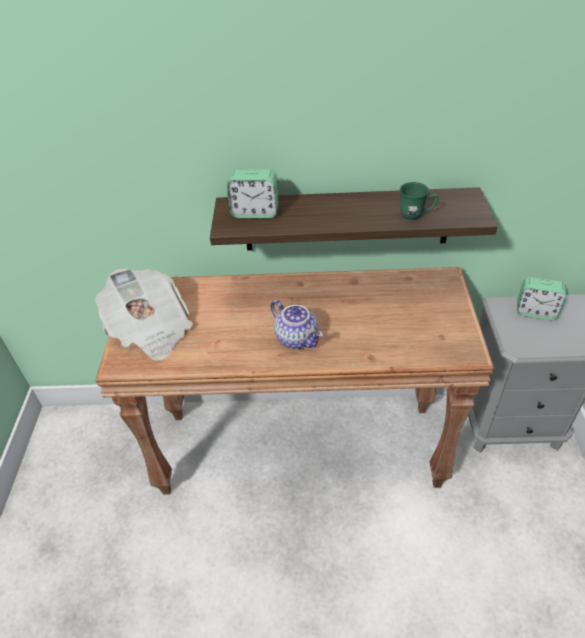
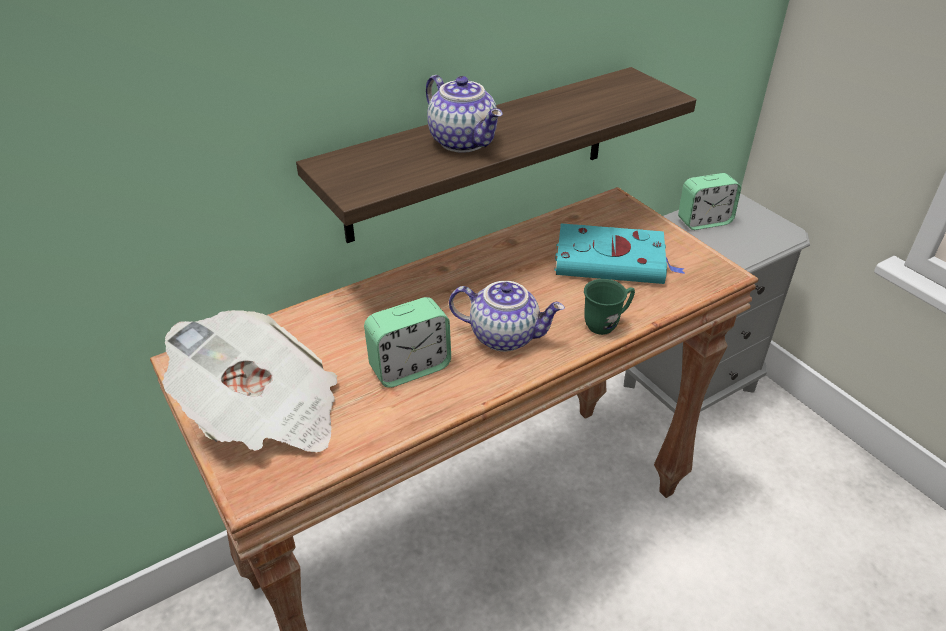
camera: 35 degrees left, 5 degrees down
alarm clock [227,169,278,218] -> alarm clock moved to [364,297,451,388]
green mug [400,182,439,220] -> green mug moved to [584,279,635,335]
none -> teapot [426,75,502,153]
none -> turquoise book [555,223,685,284]

